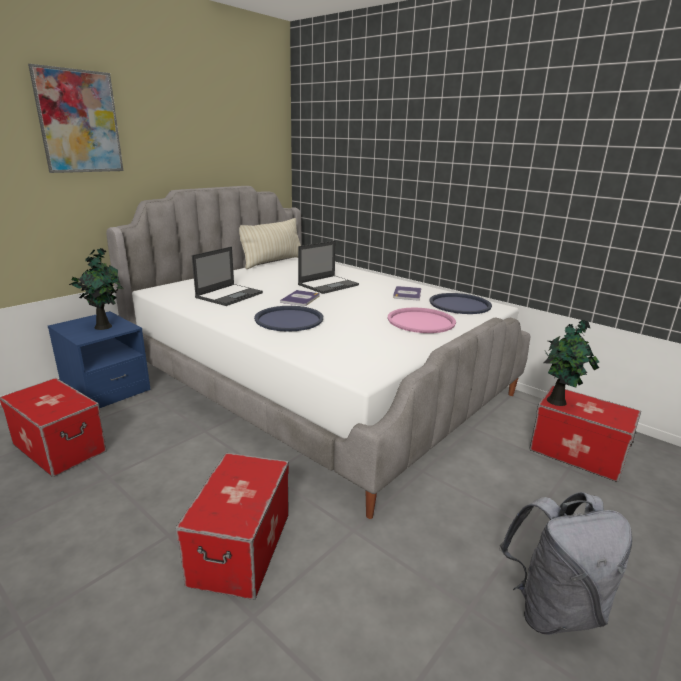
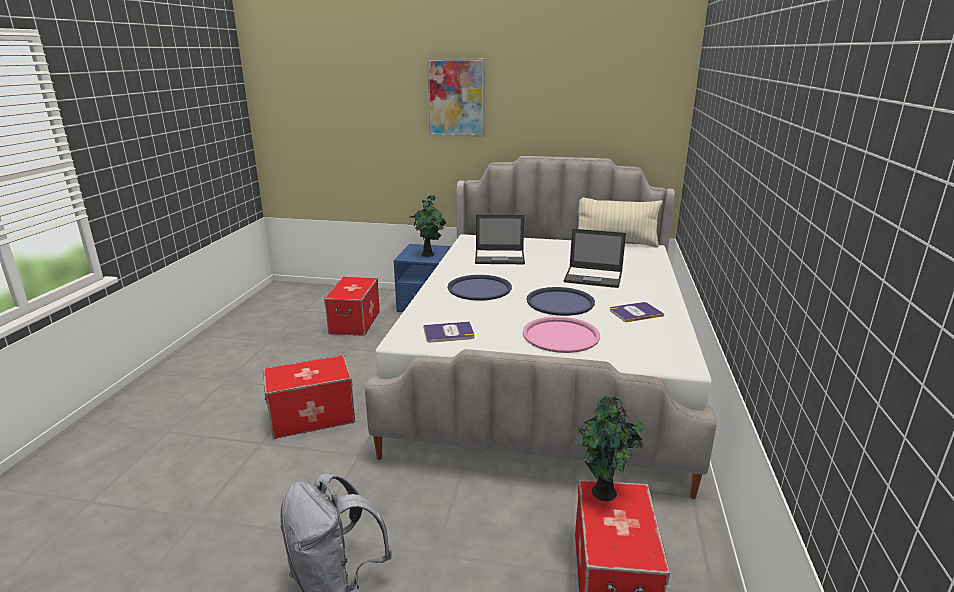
camera: 60 degrees right, 0 degrees up
book [280,290,320,306] -> book moved to [424,321,475,343]
blue tray [430,293,492,314] -> blue tray moved to [526,287,595,316]

